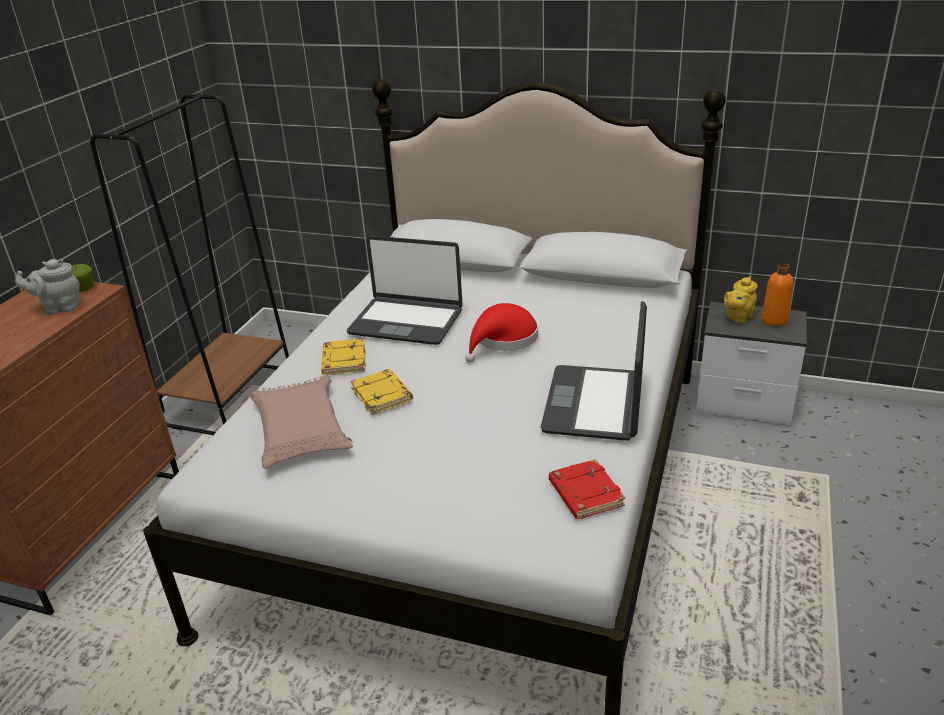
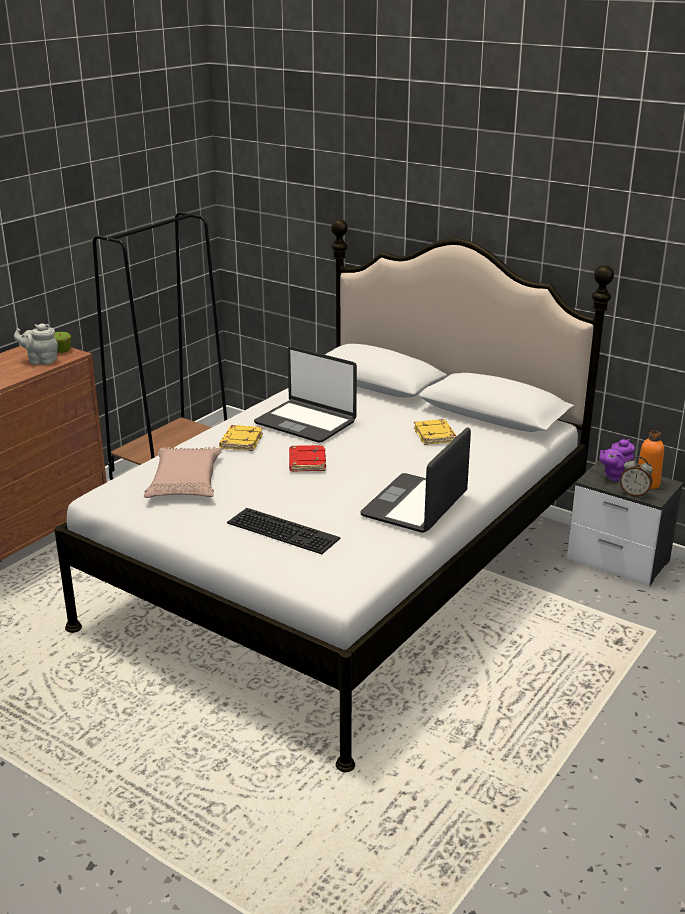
camera: 15 degrees right, 5 degrees down
yellow book [351,369,413,415] -> yellow book moved to [414,419,457,445]
red hat [465,303,538,363] -> none
red book [549,459,626,519] -> red book moved to [289,445,326,472]
yellow teapot [724,276,758,323] -> purple teapot [599,439,635,481]
none -> keyboard [227,508,340,554]
none -> alarm clock [620,456,653,497]

